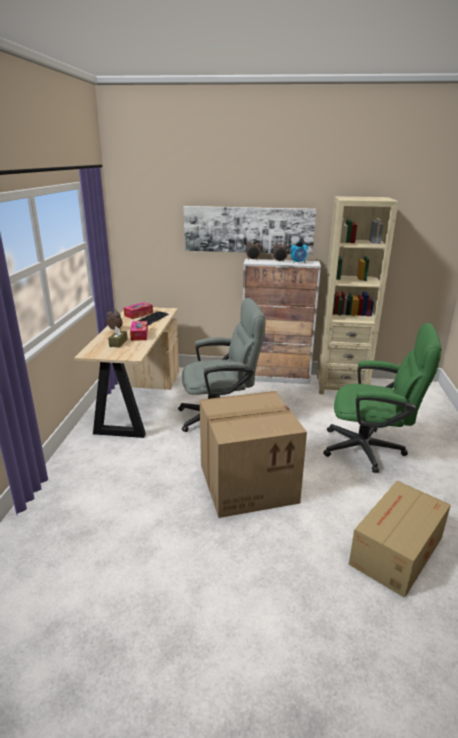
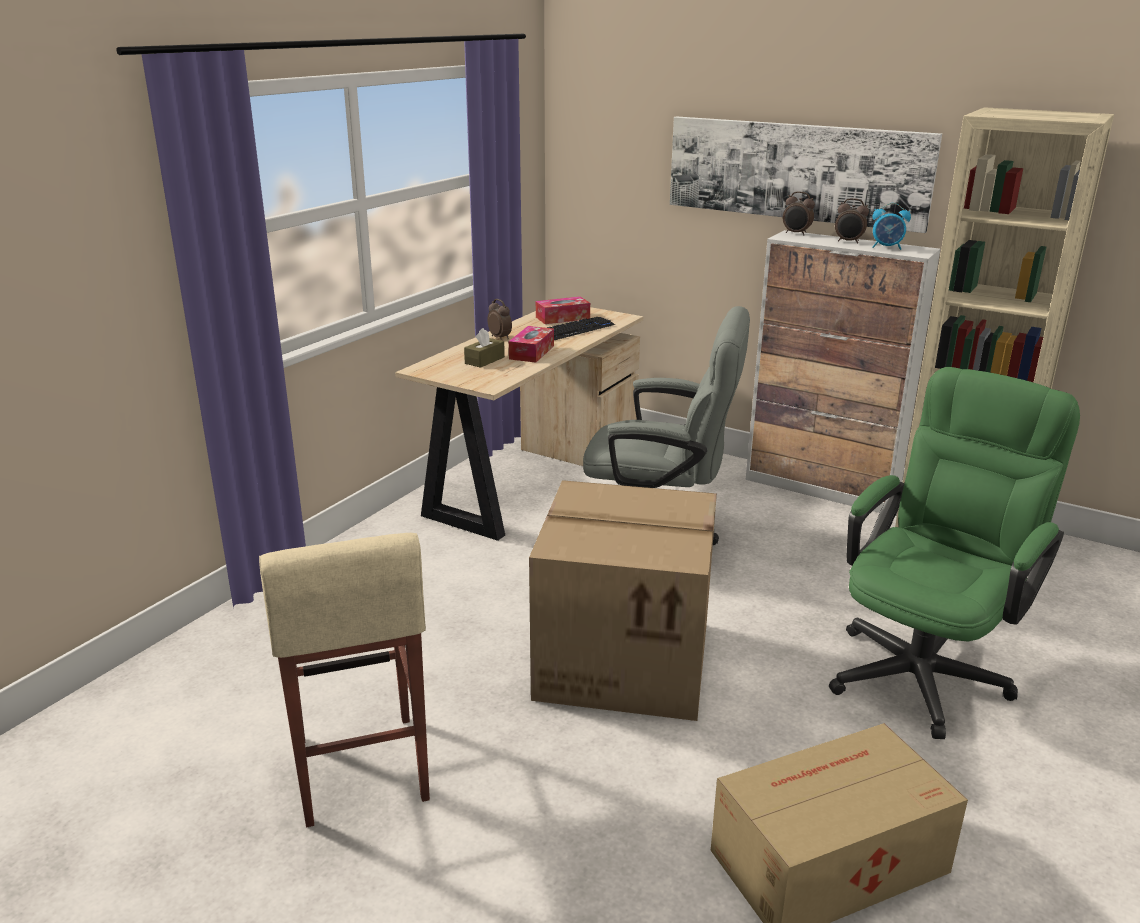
camera: 25 degrees right, 0 degrees up
green office chair [323,323,442,473] -> green office chair turned 90 degrees counterclockwise [829,367,1080,739]
none -> beige stool [259,533,430,827]

